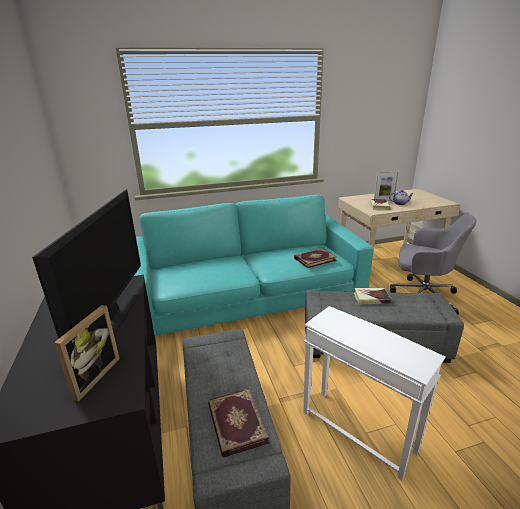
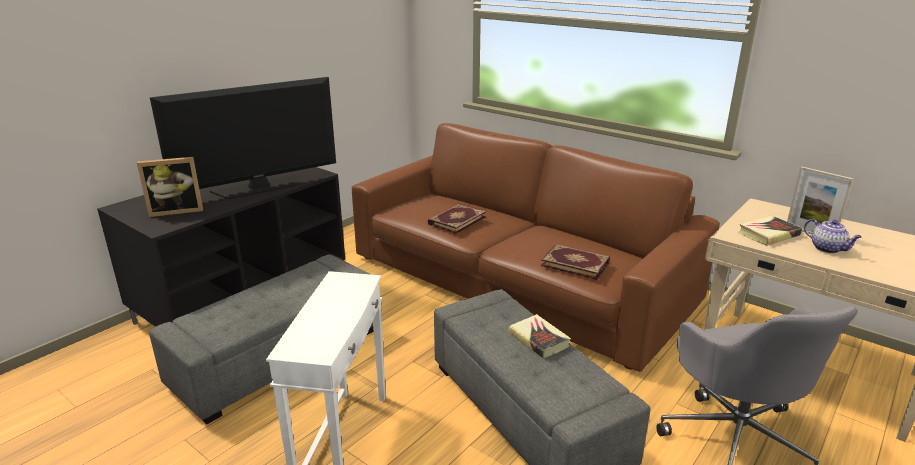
camera: 55 degrees right, 0 degrees up
turquoise sofa [134,195,374,336] -> brown sofa [352,123,720,372]
book [208,389,269,458] -> book moved to [428,204,486,234]

